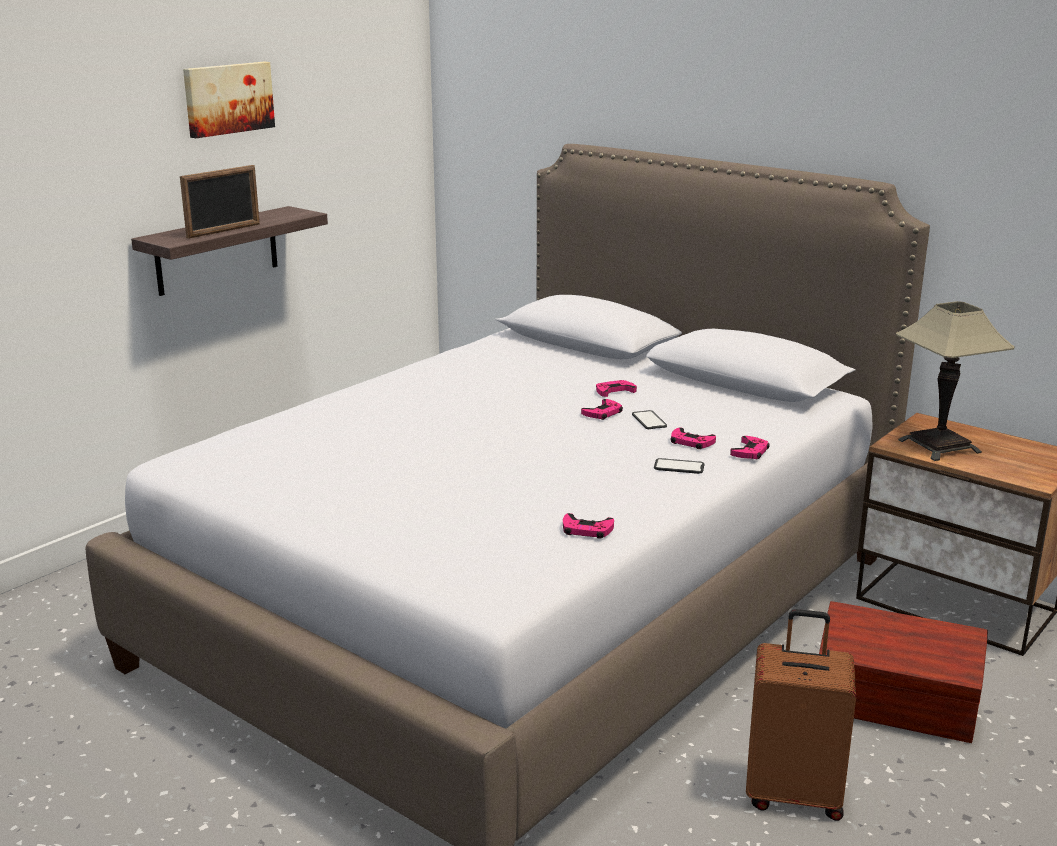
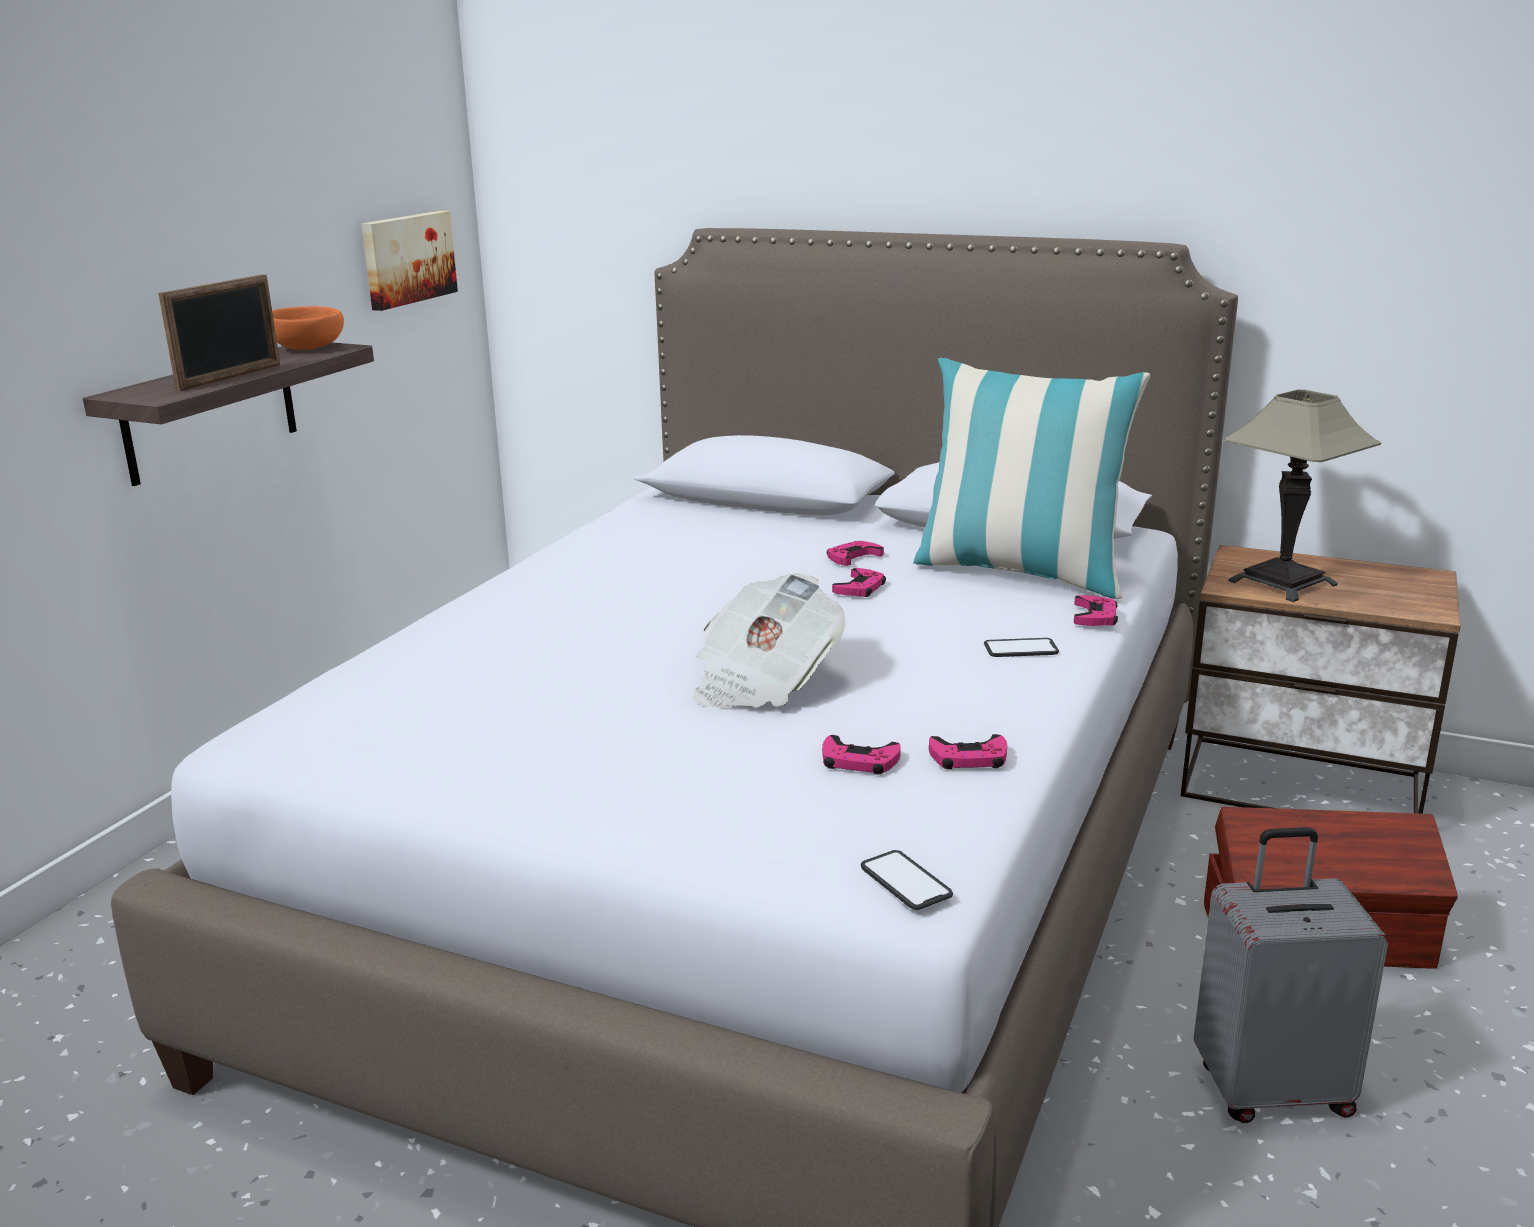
camera: 15 degrees left, 0 degrees up
picture [183,62,275,138] -> picture moved to [362,211,458,311]
phone [632,410,667,429] -> phone moved to [861,850,953,910]
pink game controller [670,427,716,449] -> pink game controller moved to [822,735,901,775]
brown suitcase [746,609,856,821] -> grey suitcase [1193,827,1388,1123]
none -> orange bowl [272,306,344,350]
none -> newspaper [693,573,845,707]
none -> pillow [913,358,1150,599]

